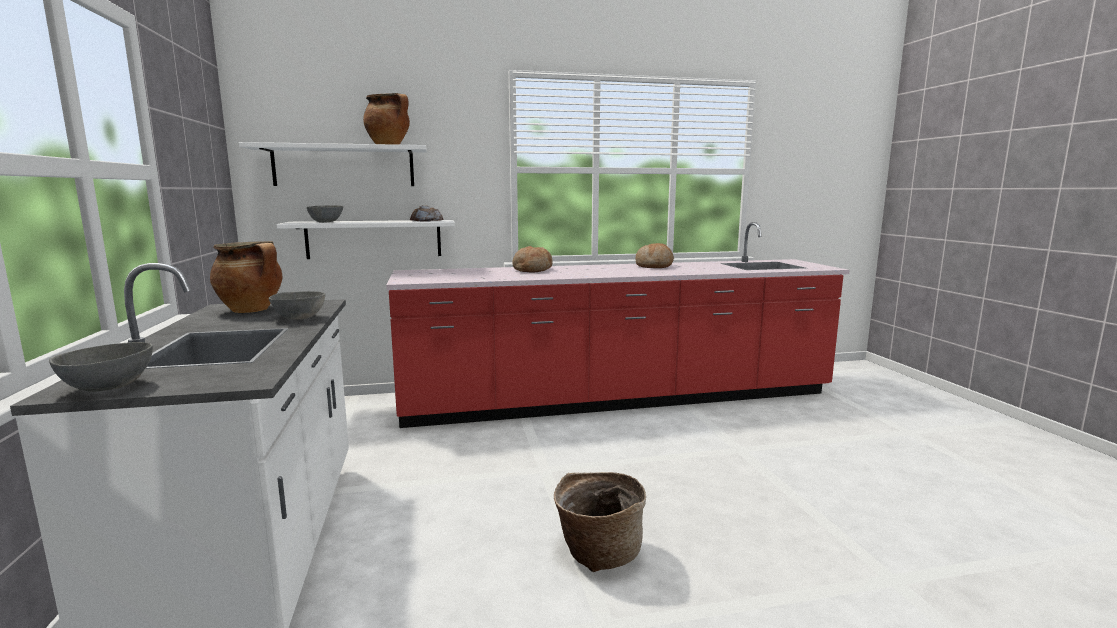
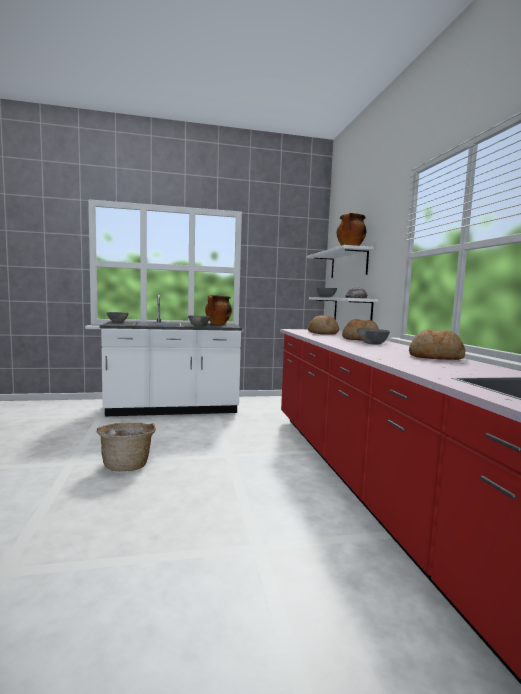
camera: 90 degrees right, 5 degrees down
none -> bread [308,315,339,335]
none -> grey bowl [357,328,390,345]

